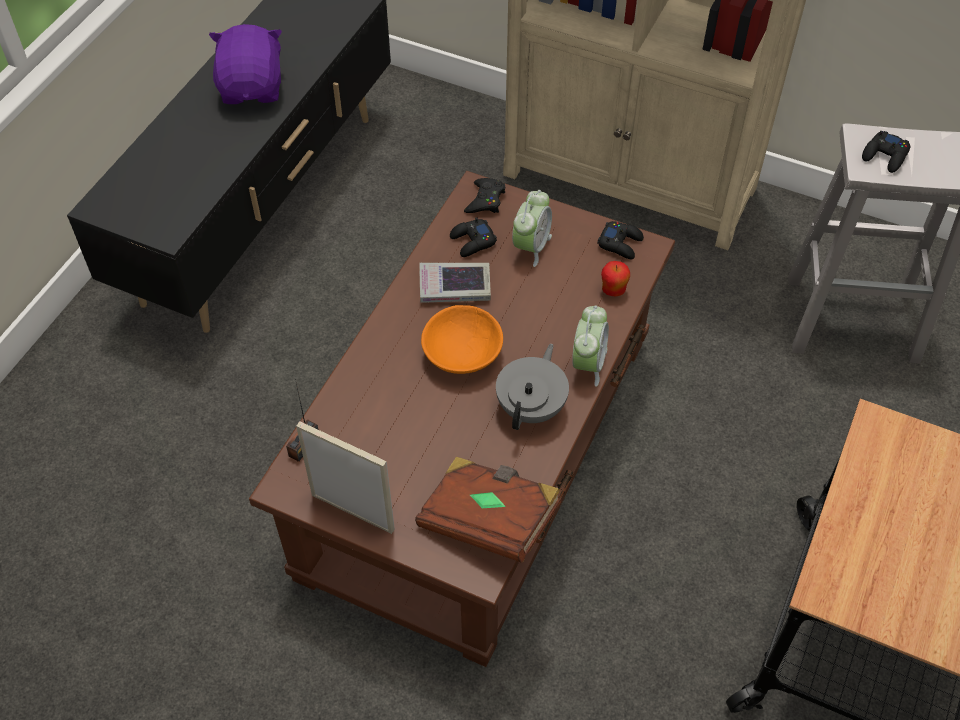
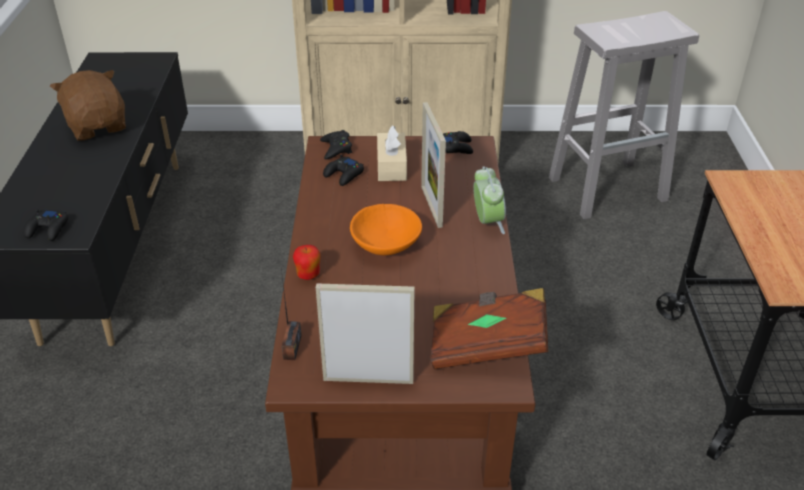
camera: 25 degrees left, 15 degrees down
purple plush toy [209,24,282,104] -> brown plush toy [50,70,126,141]
book [419,263,491,303] -> none
grey teapot [496,344,569,430] -> none
alarm clock [512,190,552,267] -> beige tissue box [377,125,407,181]
apple [601,261,630,296] -> apple moved to [293,245,321,280]
black game controller [862,131,910,173] -> black game controller moved to [23,209,68,241]
none -> picture frame [421,102,446,228]

